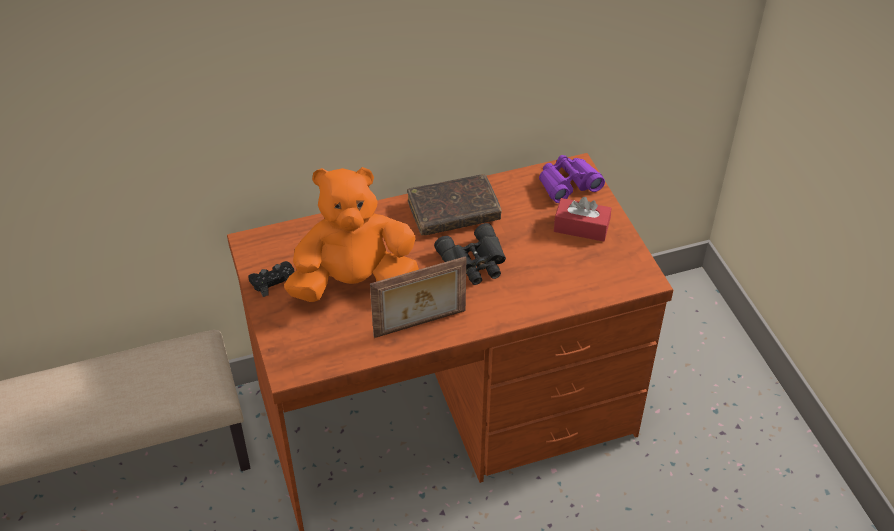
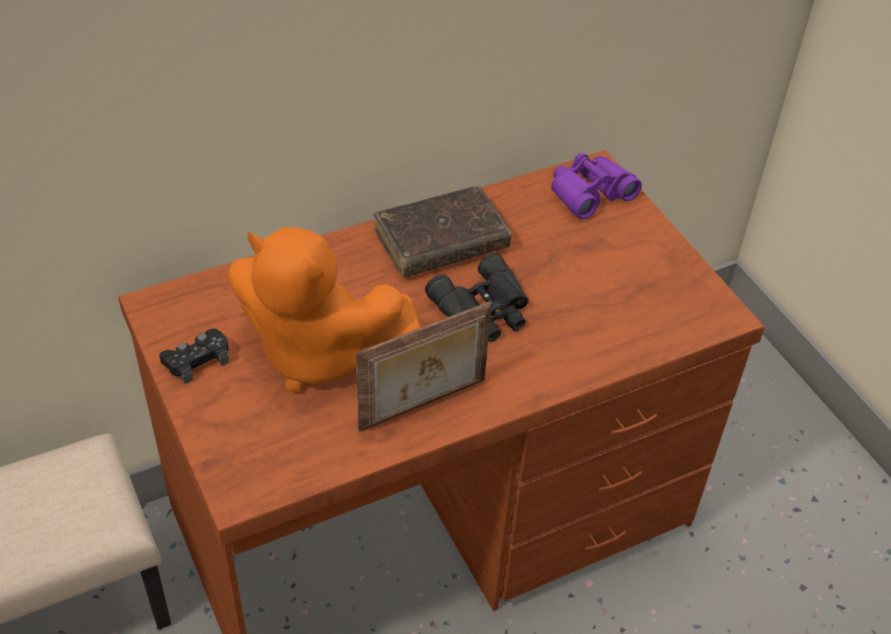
camera: 10 degrees left, 0 degrees up
orange plush toy [284,167,419,302] -> orange plush toy turned 135 degrees counterclockwise [228,227,421,392]
red tissue box [554,197,611,242] -> none

